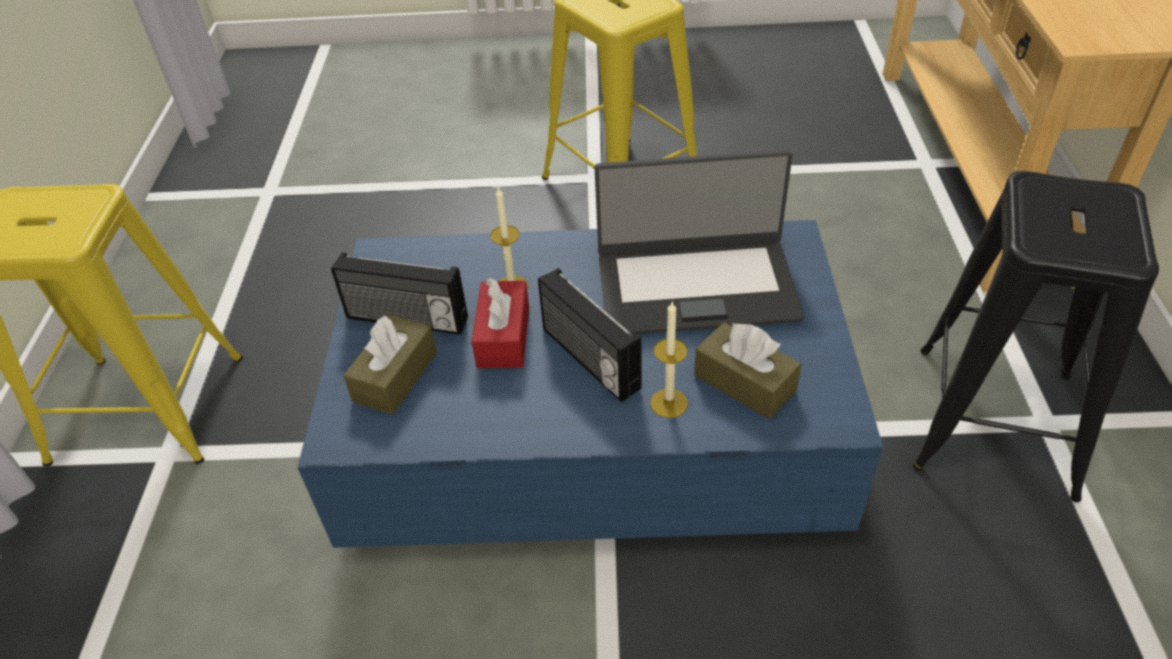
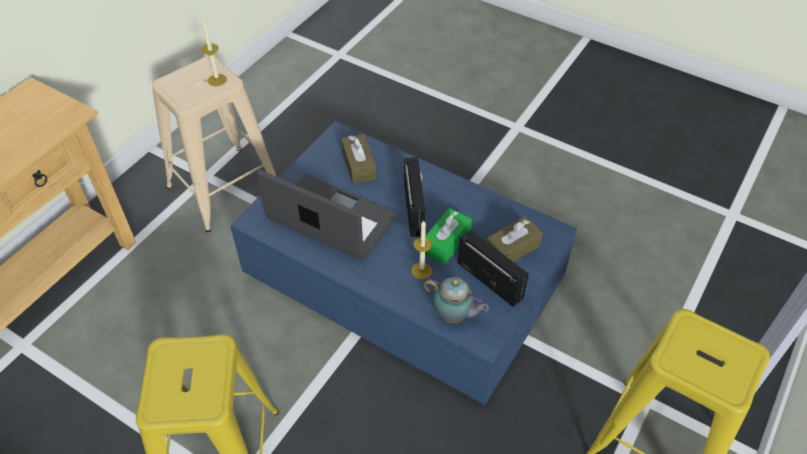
camera: 150 degrees left, 5 degrees up
red tissue box [472,278,529,368] -> green tissue box [425,208,472,265]
candle [650,302,688,418] -> candle moved to [202,20,227,86]
black stool [913,171,1159,503] -> beige stool [152,56,277,232]
none -> teapot [423,277,489,323]

